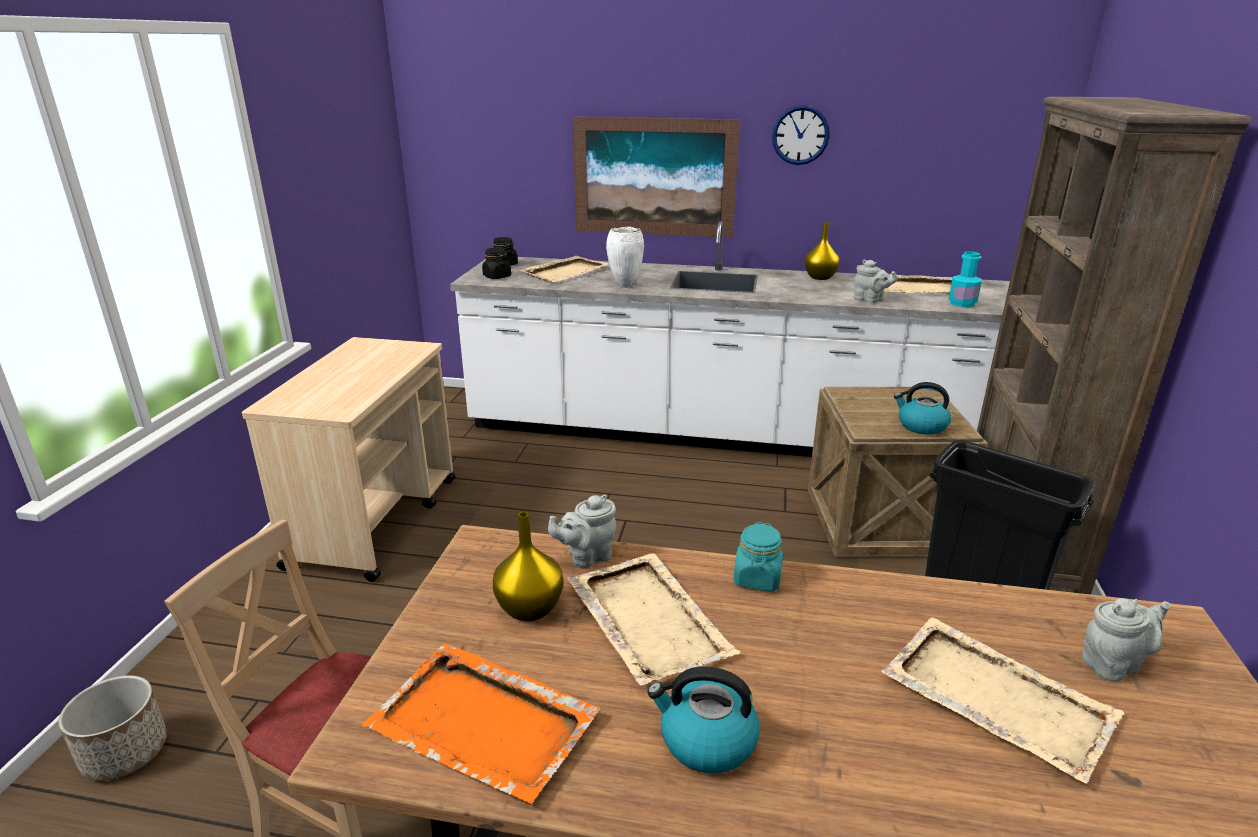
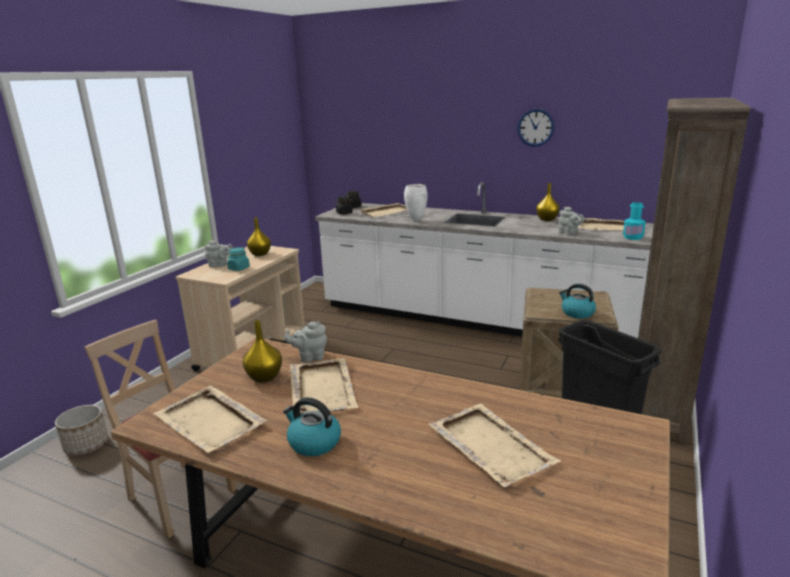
camera: 15 degrees right, 5 degrees down
orange tray [362,644,600,804] -> beige tray [154,386,267,453]
picture [573,117,740,238] -> none
turquoise jar [733,522,783,591] -> turquoise jar moved to [227,247,250,271]
grey teapot [1082,598,1171,681] -> grey teapot moved to [205,240,233,267]
none -> yellow vase [247,217,271,256]

